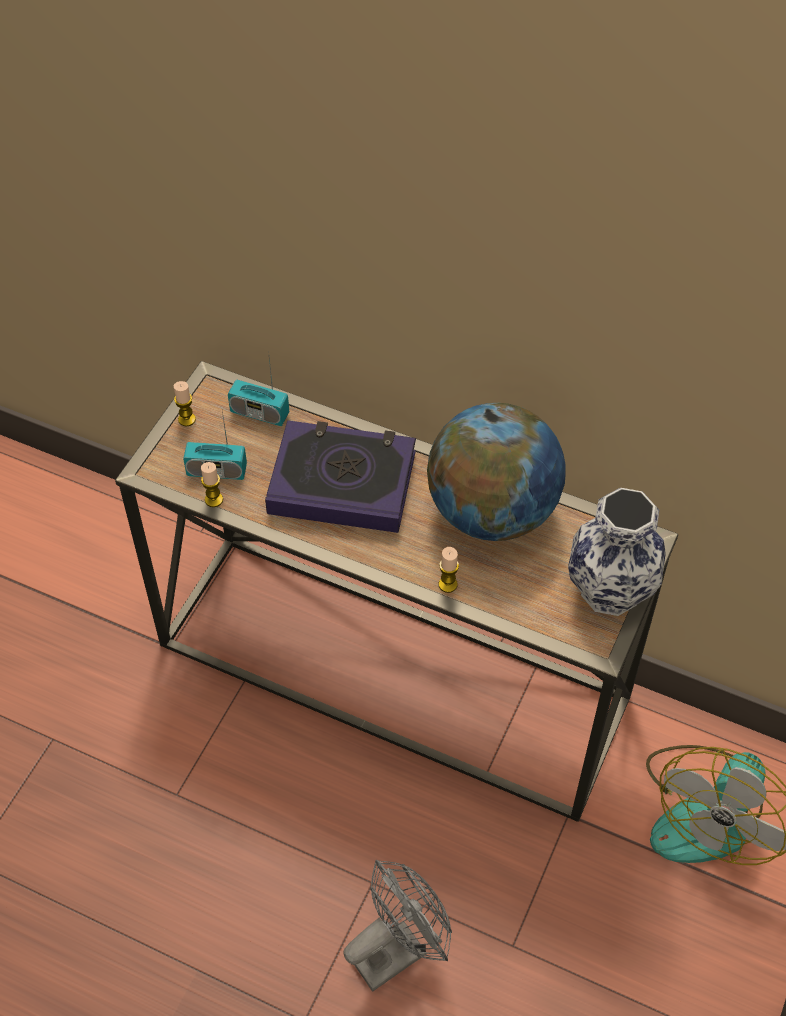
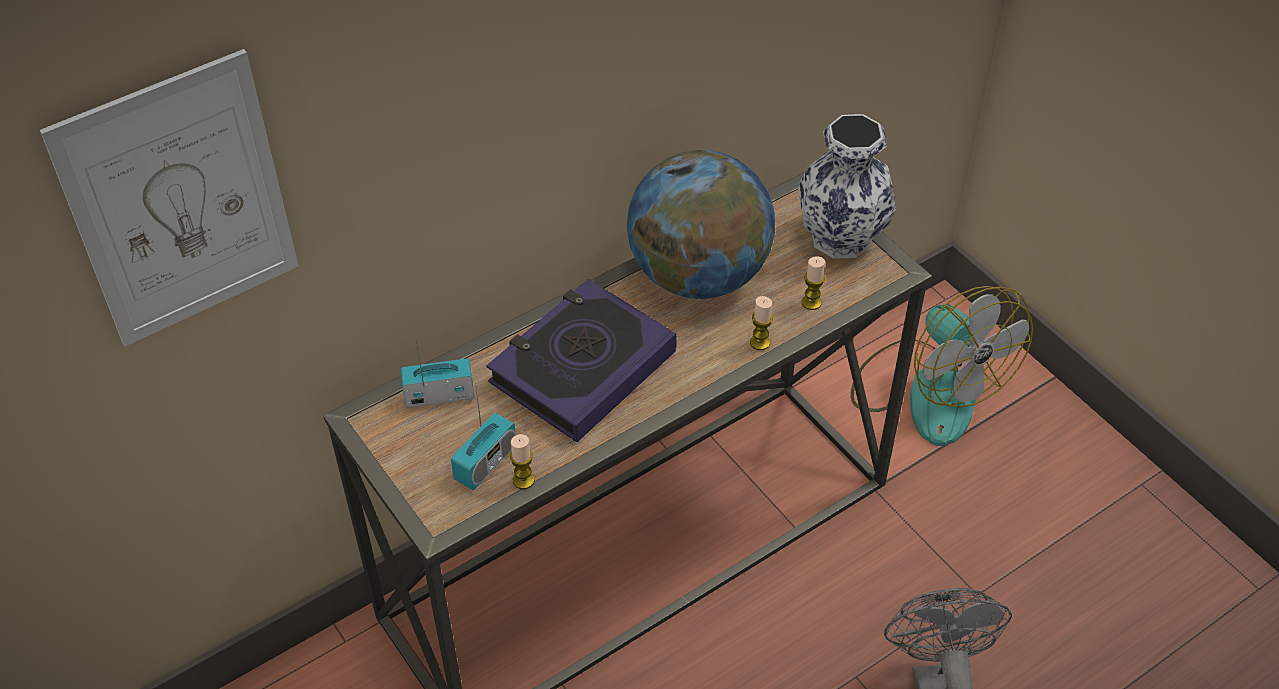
camera: 60 degrees left, 5 degrees down
candle [174,381,196,426] -> candle moved to [801,256,825,310]
radio [228,351,289,426] -> radio turned 150 degrees counterclockwise [401,342,474,408]
none -> picture [40,49,299,346]

